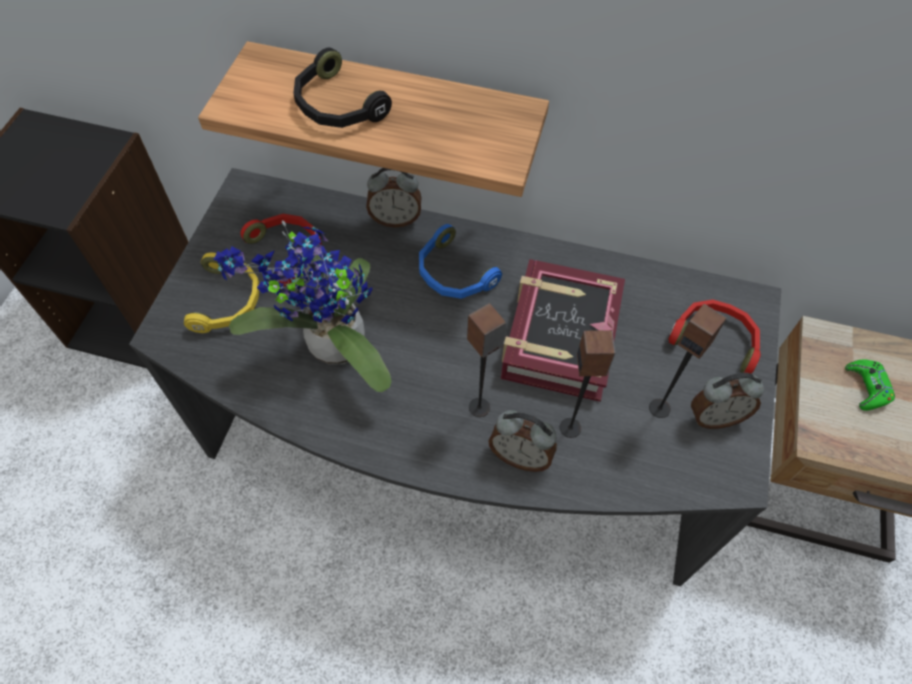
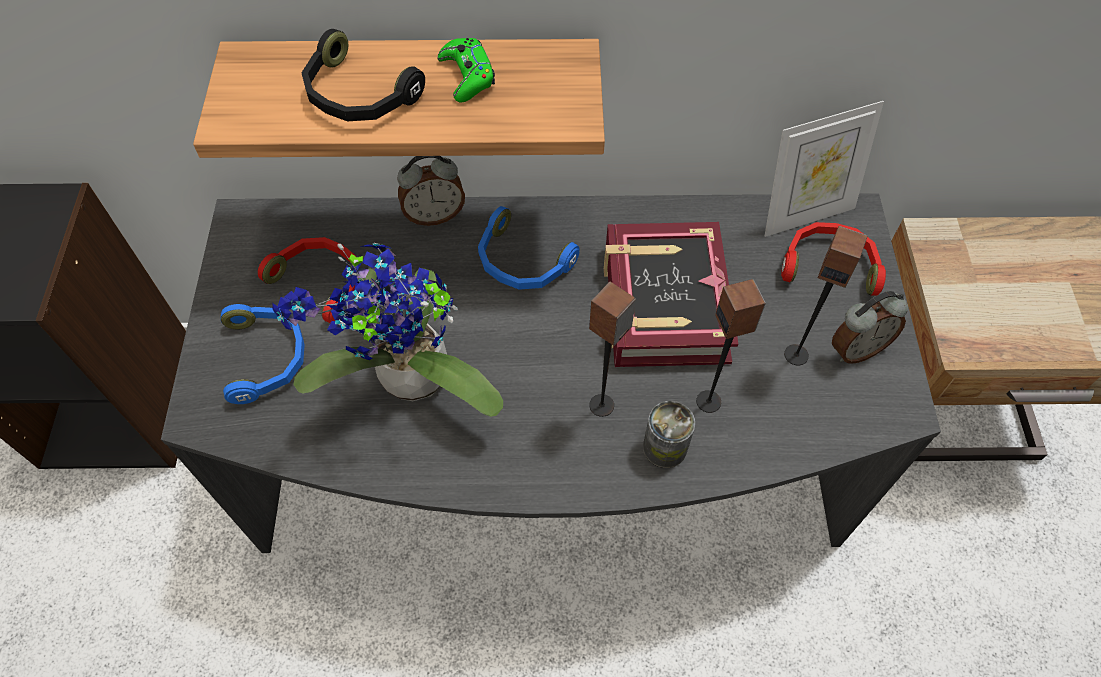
camera: 15 degrees left, 0 degrees up
yellow headphones [184,253,260,333] -> blue headphones [220,304,305,404]
alarm clock [488,410,557,472] -> can [643,401,695,468]
green game controller [845,359,895,411] -> green game controller moved to [438,38,495,102]
none -> picture frame [765,101,884,237]

